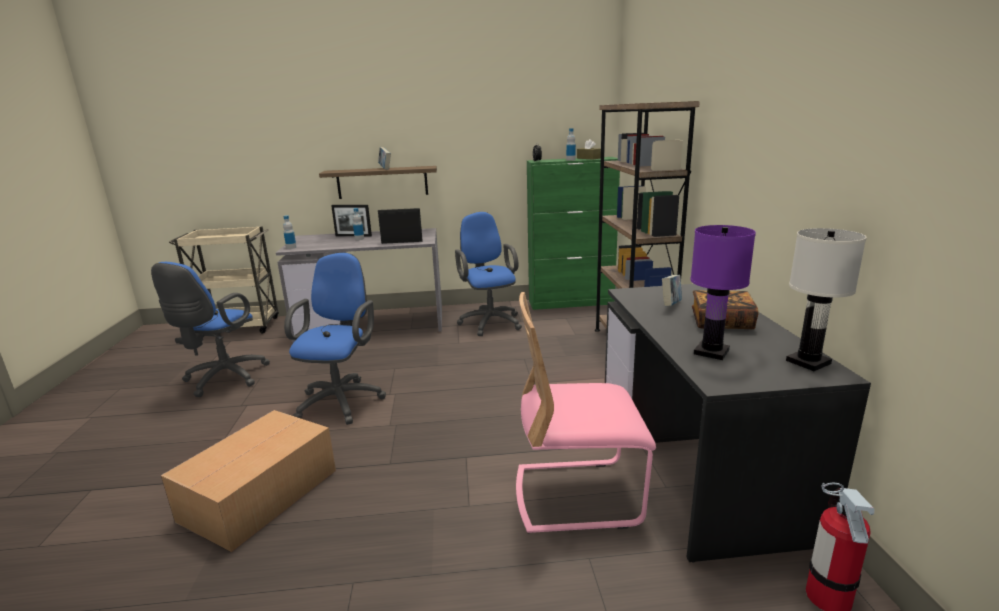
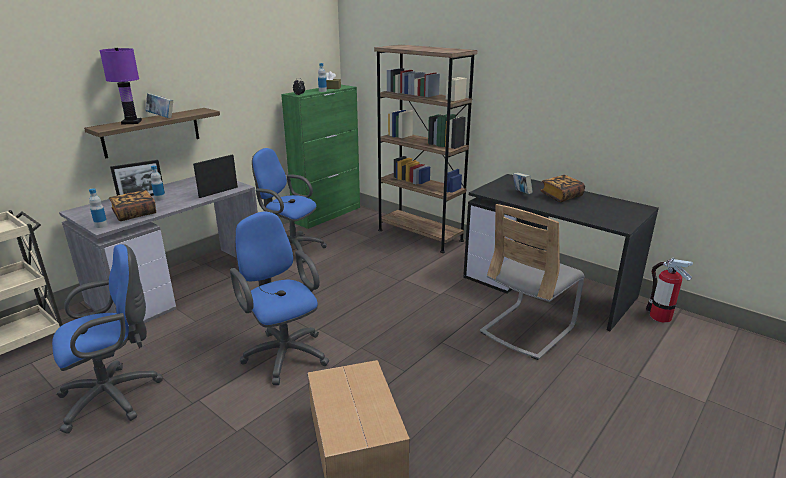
camera: 45 degrees left, 5 degrees up
blue office chair [151,262,270,397] -> blue office chair turned 90 degrees counterclockwise [52,244,163,433]
pink chair [516,292,656,533] -> grey chair [480,204,585,360]
purple table lamp [690,225,756,360] -> purple table lamp moved to [99,48,142,125]
white table lamp [786,228,867,371] -> none
none -> book [109,190,156,221]

